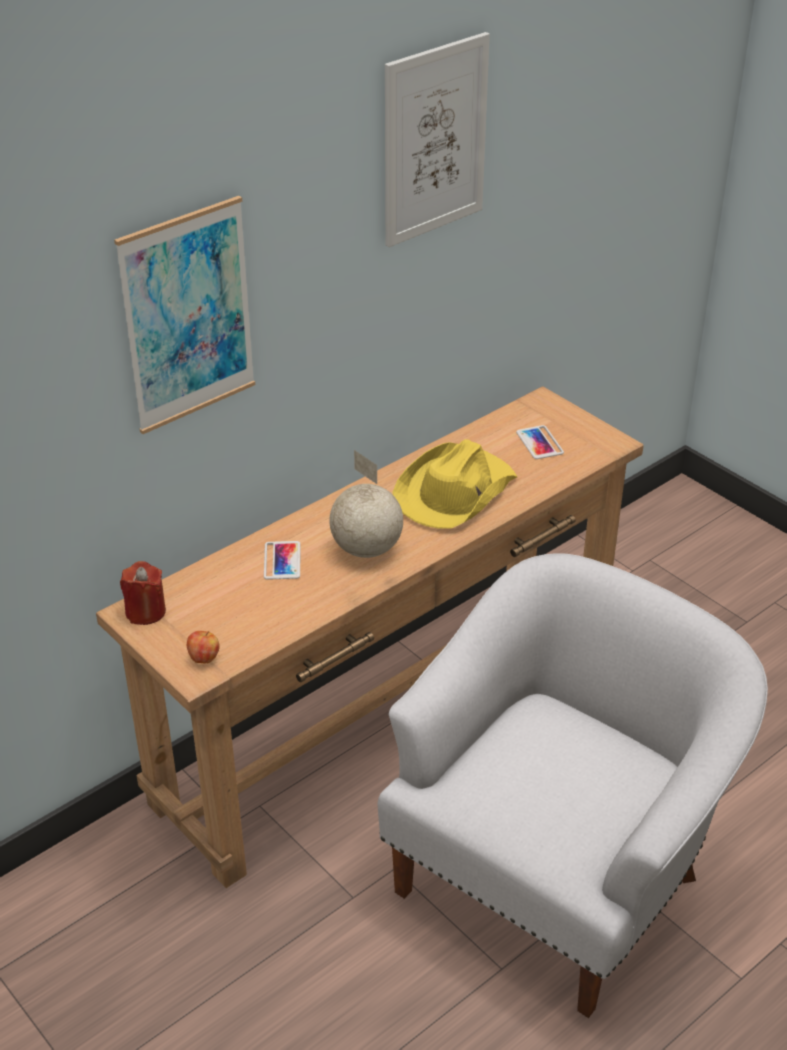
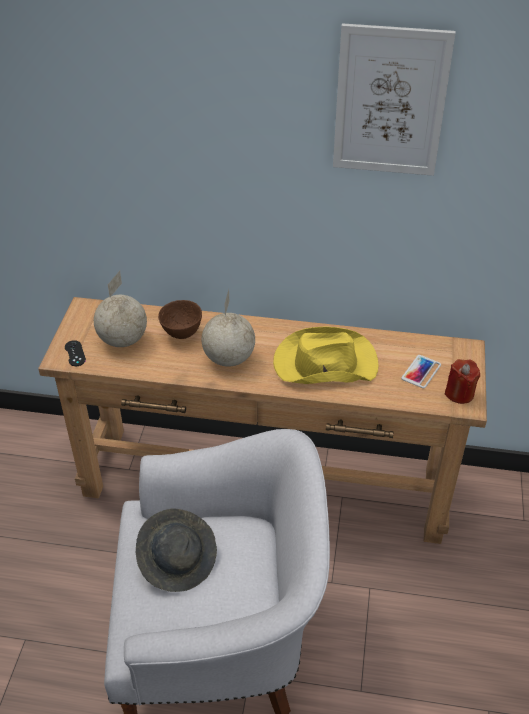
camera: 50 degrees right, 5 degrees up
picture [114,196,255,434] -> none
red candle [120,561,166,625] -> red candle moved to [445,359,480,404]
apple [187,631,220,664] -> black game controller [65,340,86,366]
phone [264,541,300,580] -> brown bowl [158,300,202,339]
none -> globe [94,271,147,347]
none -> grey hat [136,509,217,592]

